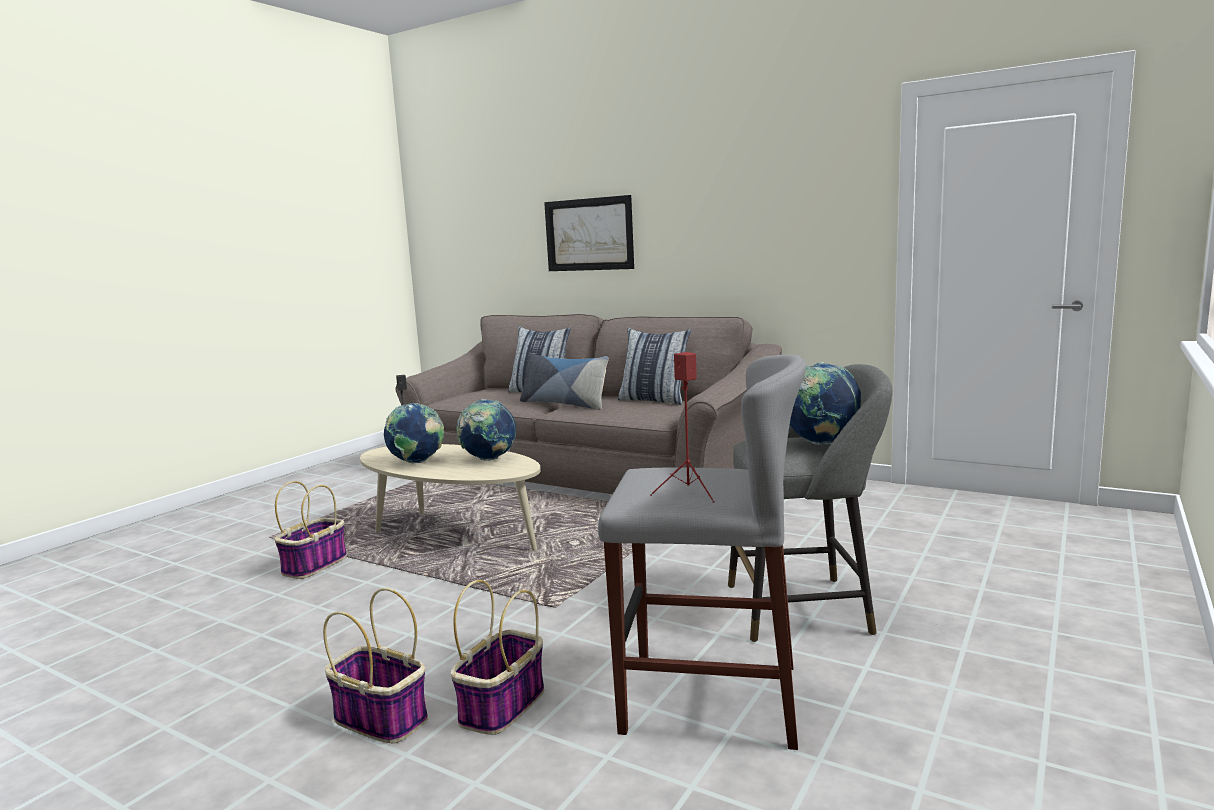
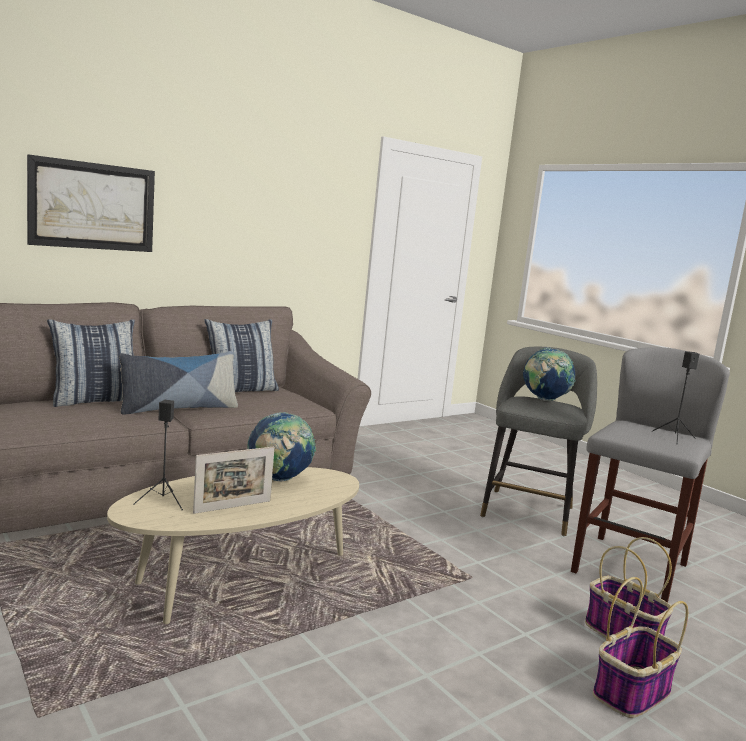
camera: 70 degrees left, 0 degrees up
basket [274,481,347,579] -> none
globe [384,403,444,464] -> picture frame [193,446,274,514]
red speaker [650,352,715,503] -> black speaker [652,351,699,443]

